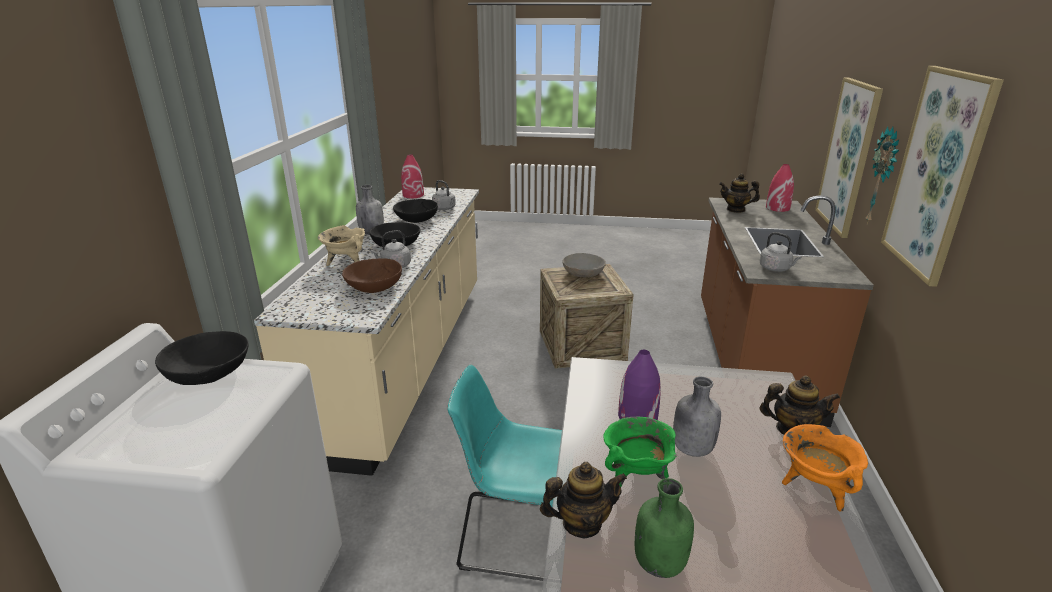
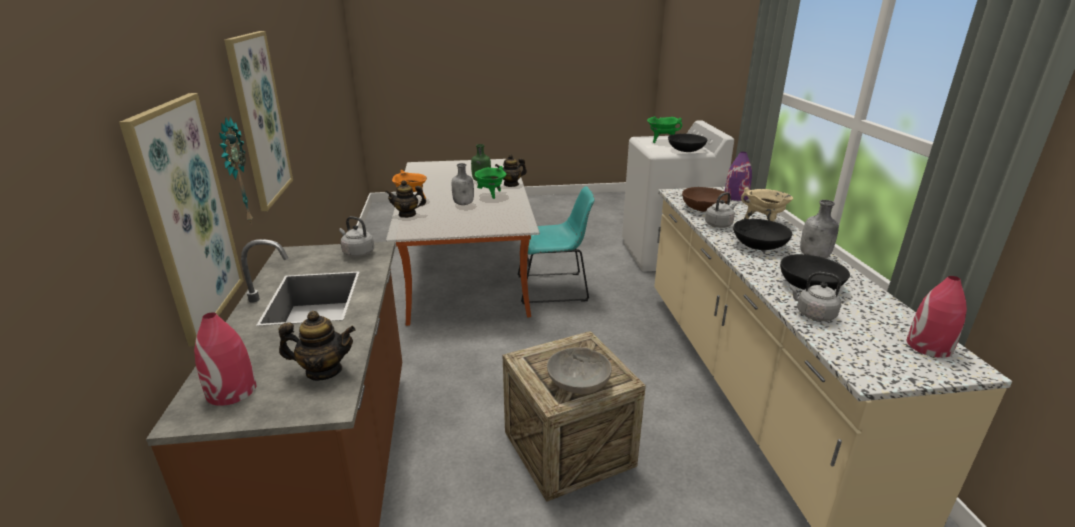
camera: 165 degrees right, 0 degrees up
purple vase [618,350,661,420] -> purple vase moved to [725,152,752,201]
none -> green cooking pot [647,116,682,143]

